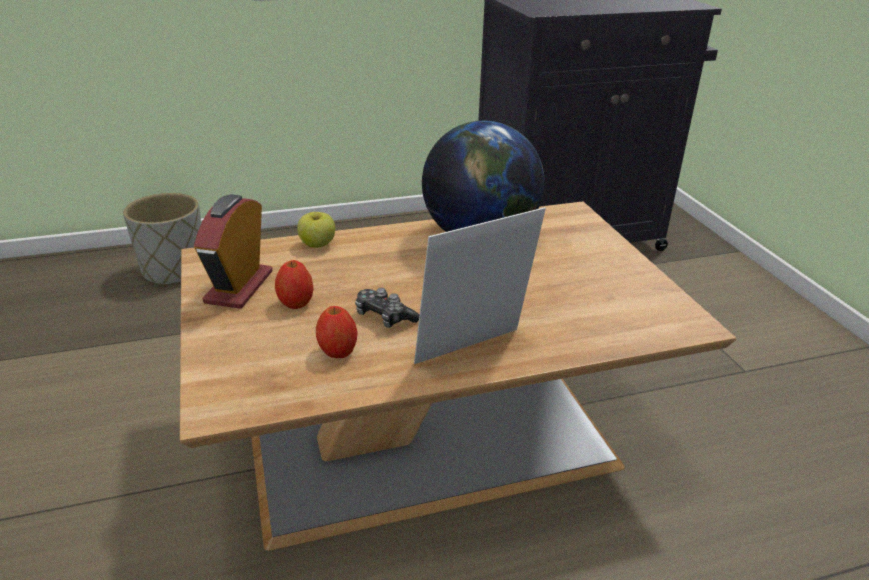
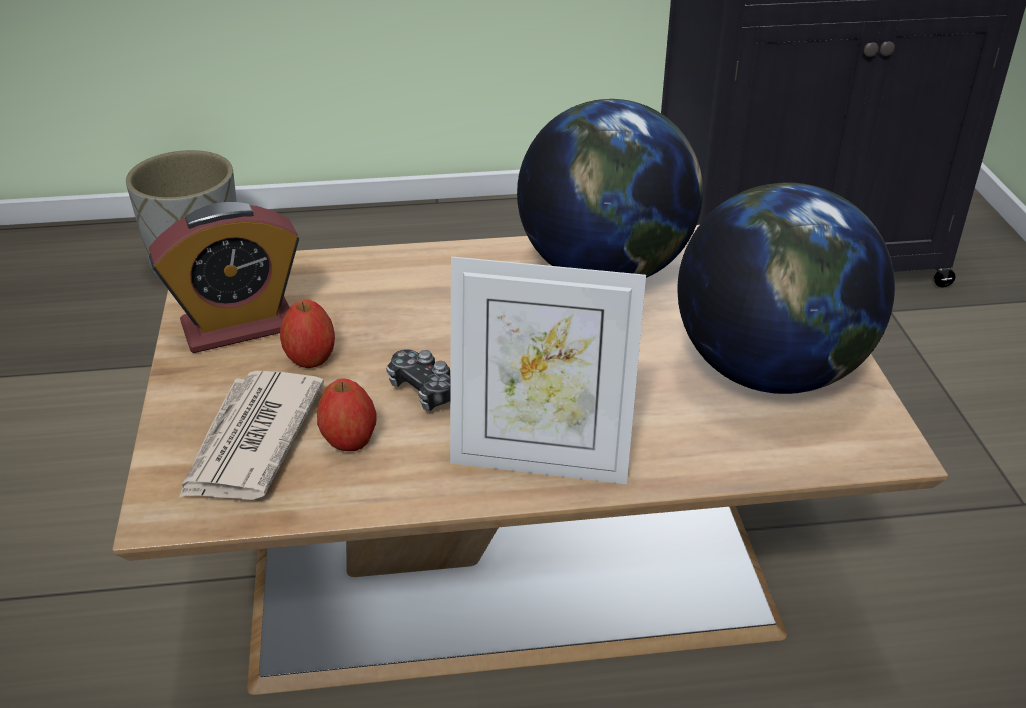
camera: 10 degrees right, 5 degrees up
alarm clock [194,194,273,309] -> alarm clock turned 135 degrees counterclockwise [149,202,299,353]
apple [297,212,335,248] -> none
picture frame [414,207,546,364] -> picture frame turned 150 degrees counterclockwise [450,256,646,484]
none -> newspaper [178,371,324,500]
none -> globe [677,183,895,394]

